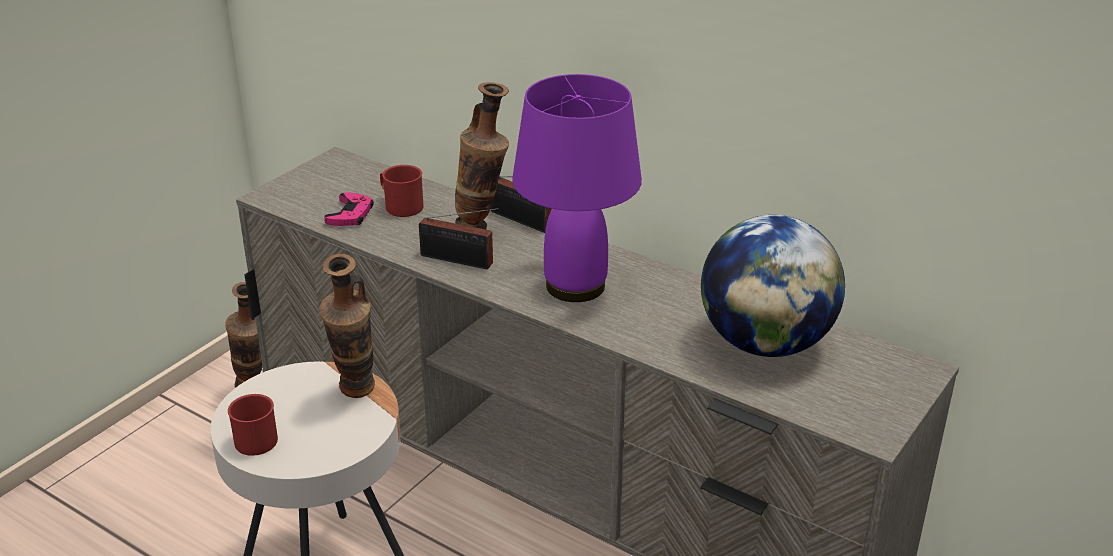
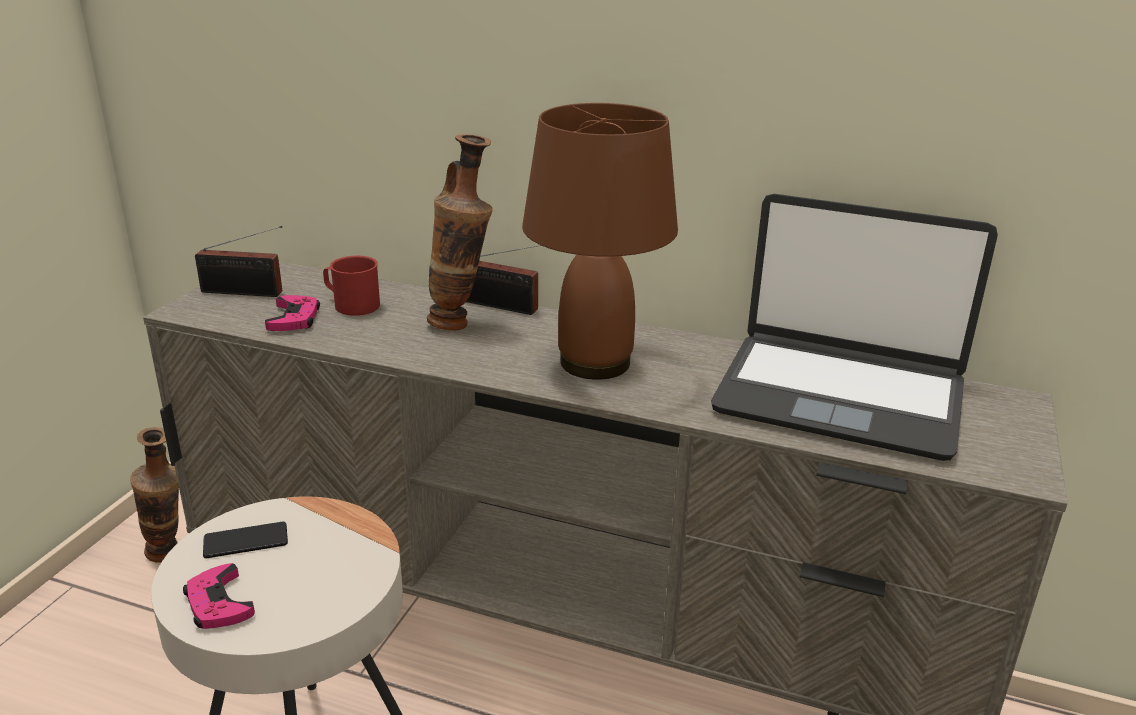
camera: 15 degrees left, 5 degrees down
red mug [228,394,278,456] -> pink game controller [183,563,255,629]
vase [319,254,375,398] -> none
radio [419,208,499,269] -> radio moved to [195,226,282,297]
purple table lamp [512,74,642,302] -> brown table lamp [522,103,678,380]
globe [701,215,845,357] -> laptop [711,194,998,461]
none -> phone [203,522,288,558]

